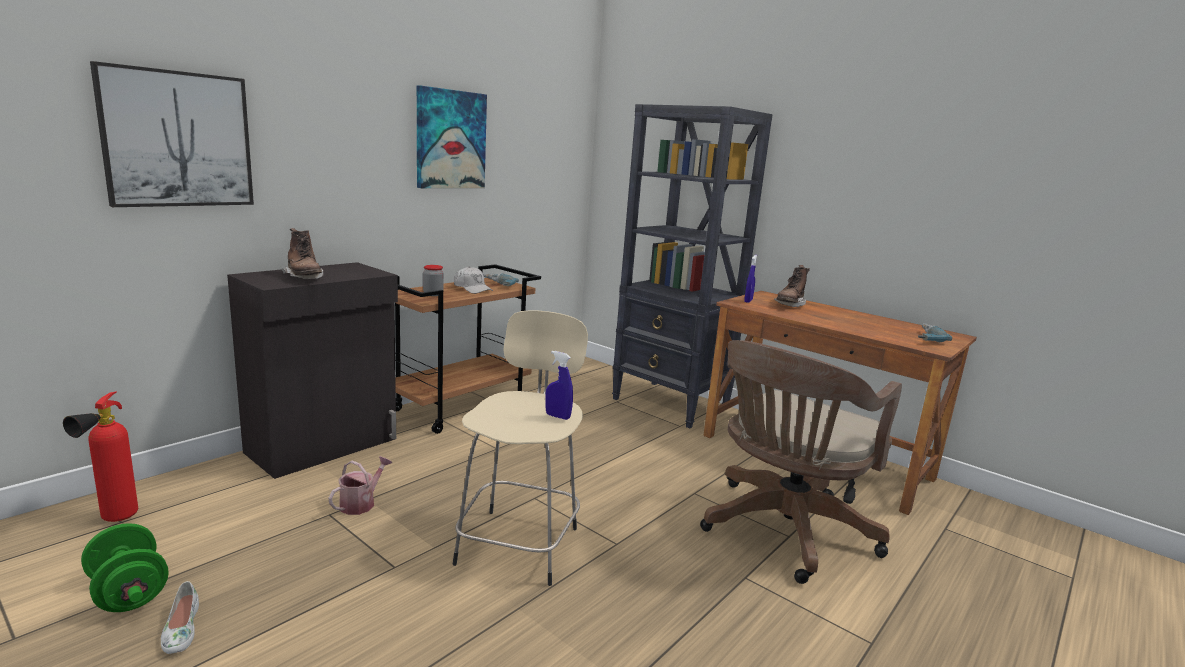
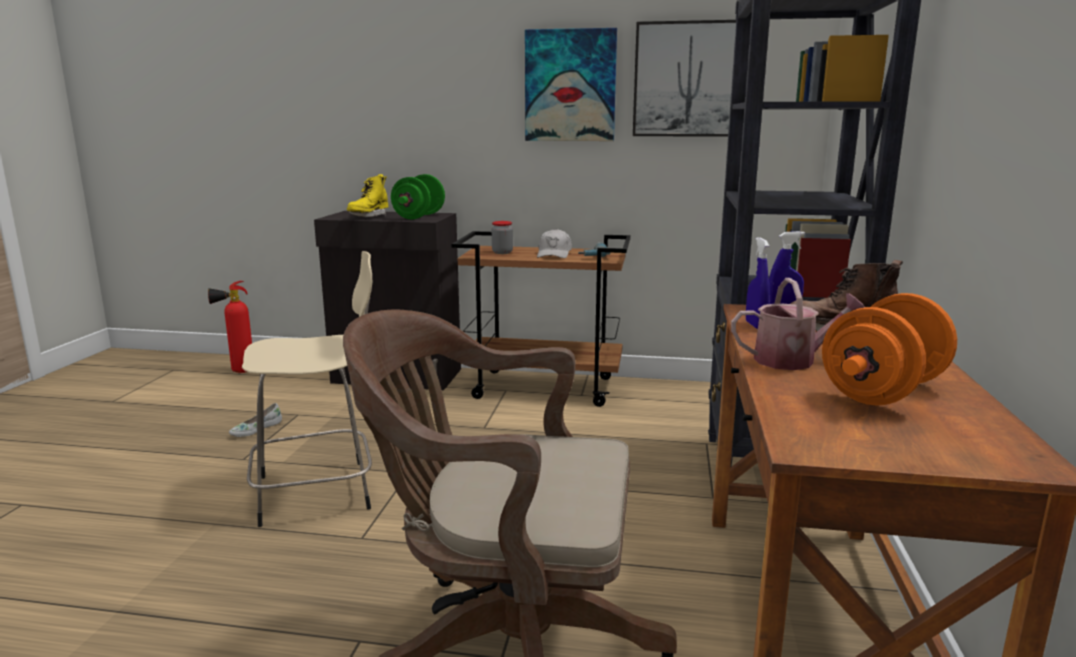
camera: 60 degrees right, 0 degrees up
green dumbbell [81,523,169,612] -> green dumbbell moved to [391,174,445,219]
picture [90,61,254,207] -> picture moved to [633,20,736,137]
white shoe [161,581,199,654] -> white shoe moved to [229,403,282,437]
brown boot [282,228,323,279] -> yellow boot [347,174,389,217]
watering can [329,456,392,515] -> watering can moved to [731,278,865,370]
blue spray bottle [545,351,573,420] -> blue spray bottle moved to [746,237,770,329]
power drill [918,323,952,342] -> none
none -> orange dumbbell [822,293,957,406]

